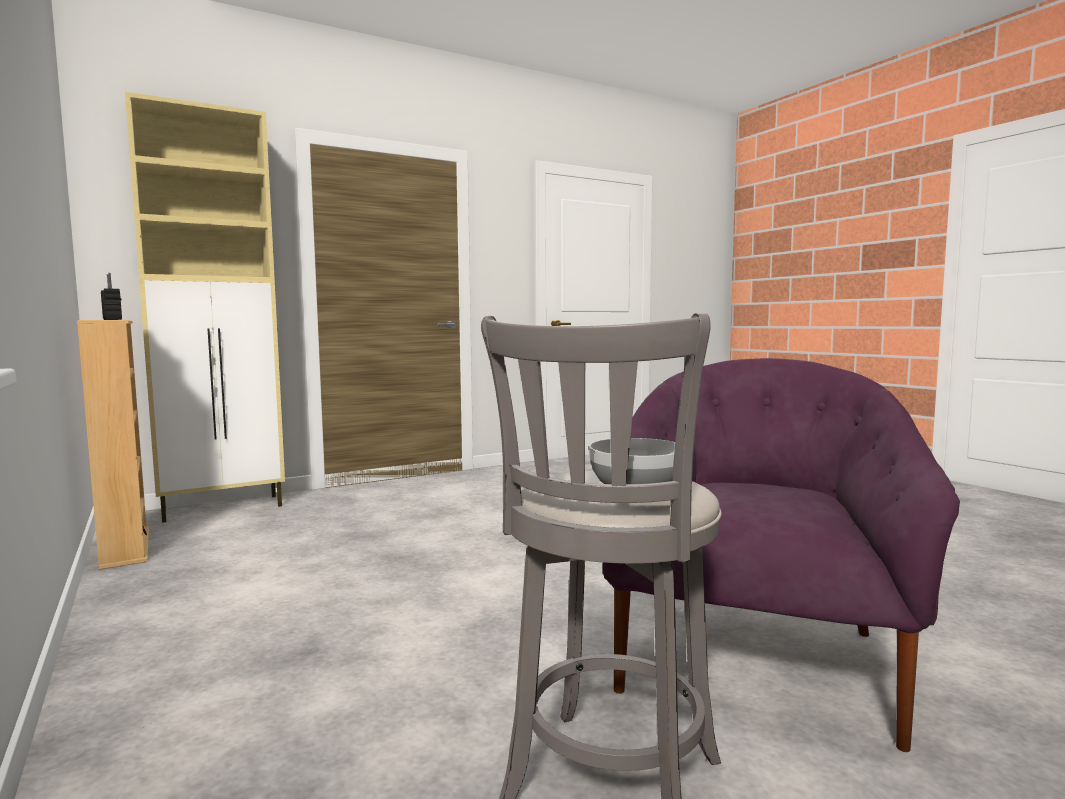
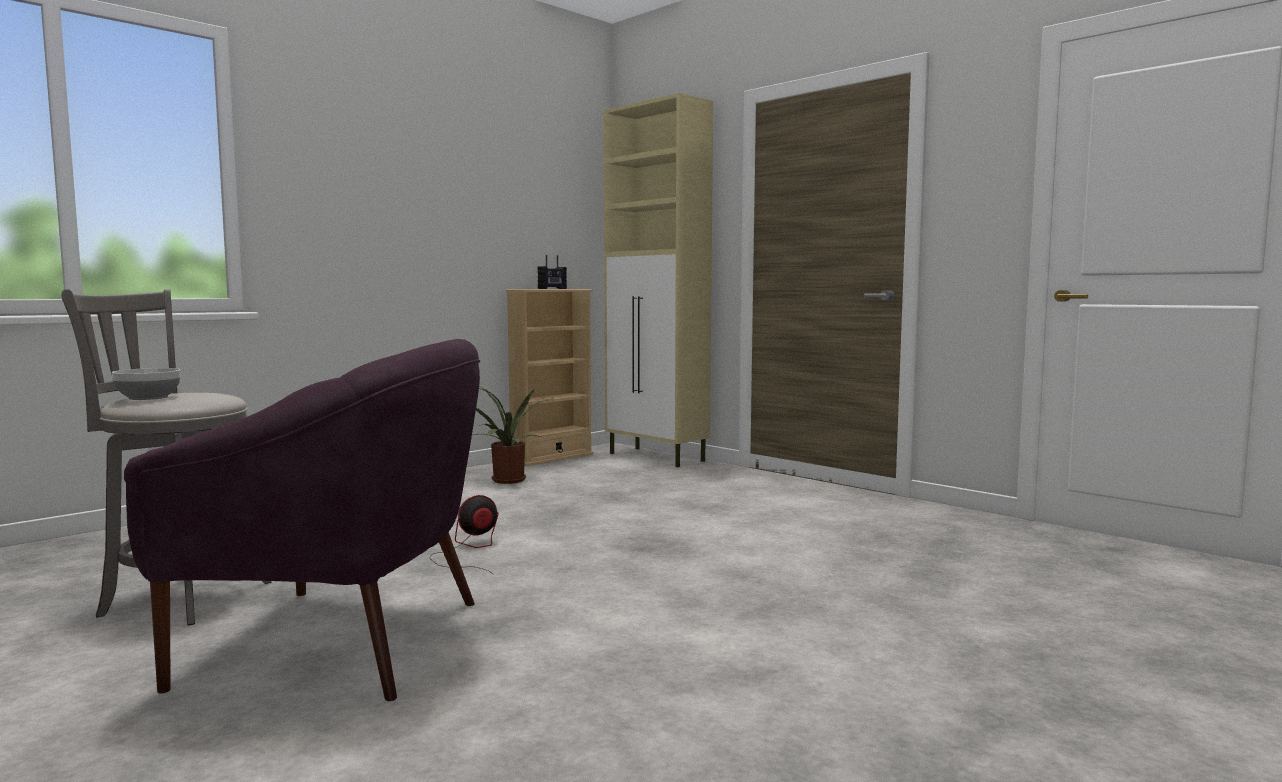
camera: 75 degrees right, 0 degrees up
none -> fan [430,495,498,574]
none -> potted plant [473,386,552,484]

